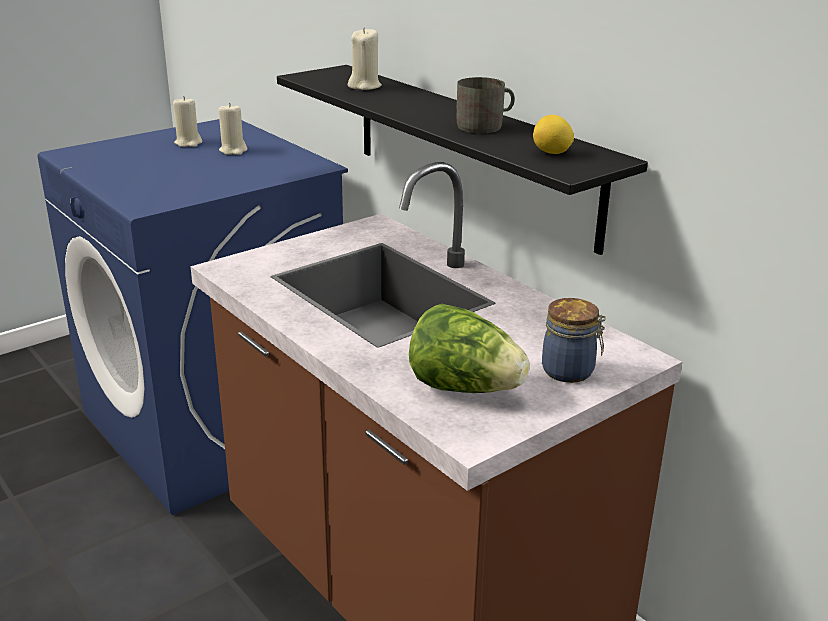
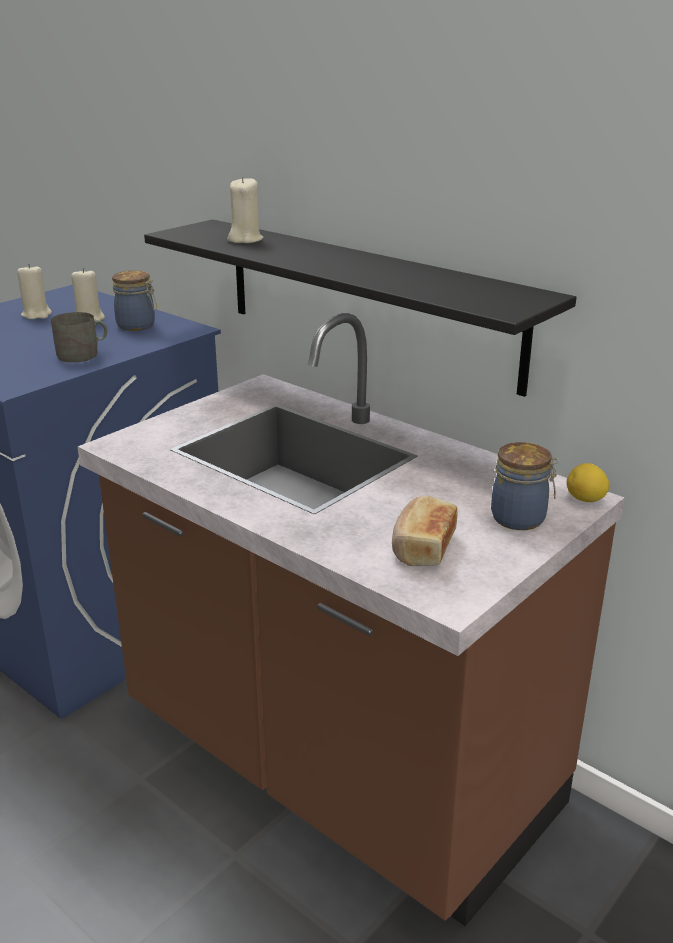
camera: 10 degrees left, 0 degrees up
lettuce [409,304,530,393] -> bread [392,496,458,566]
grey mug [456,77,515,133] -> grey mug moved to [51,312,107,363]
lemon [533,115,574,154] -> lemon moved to [567,463,610,502]
none -> jar [112,270,157,331]

